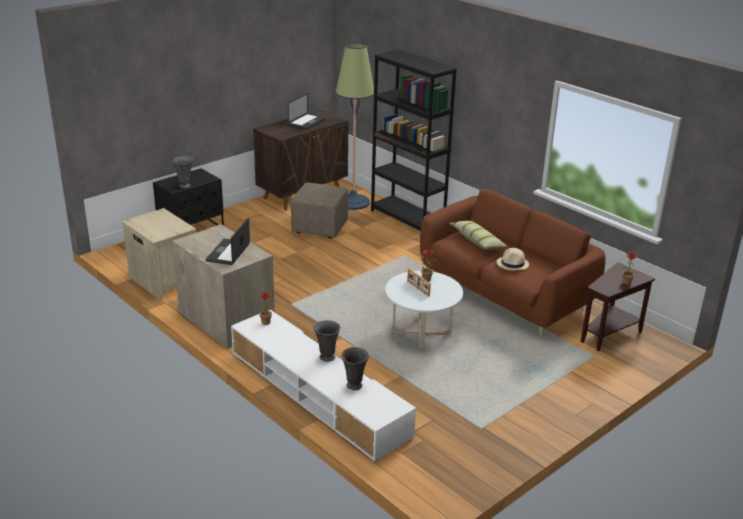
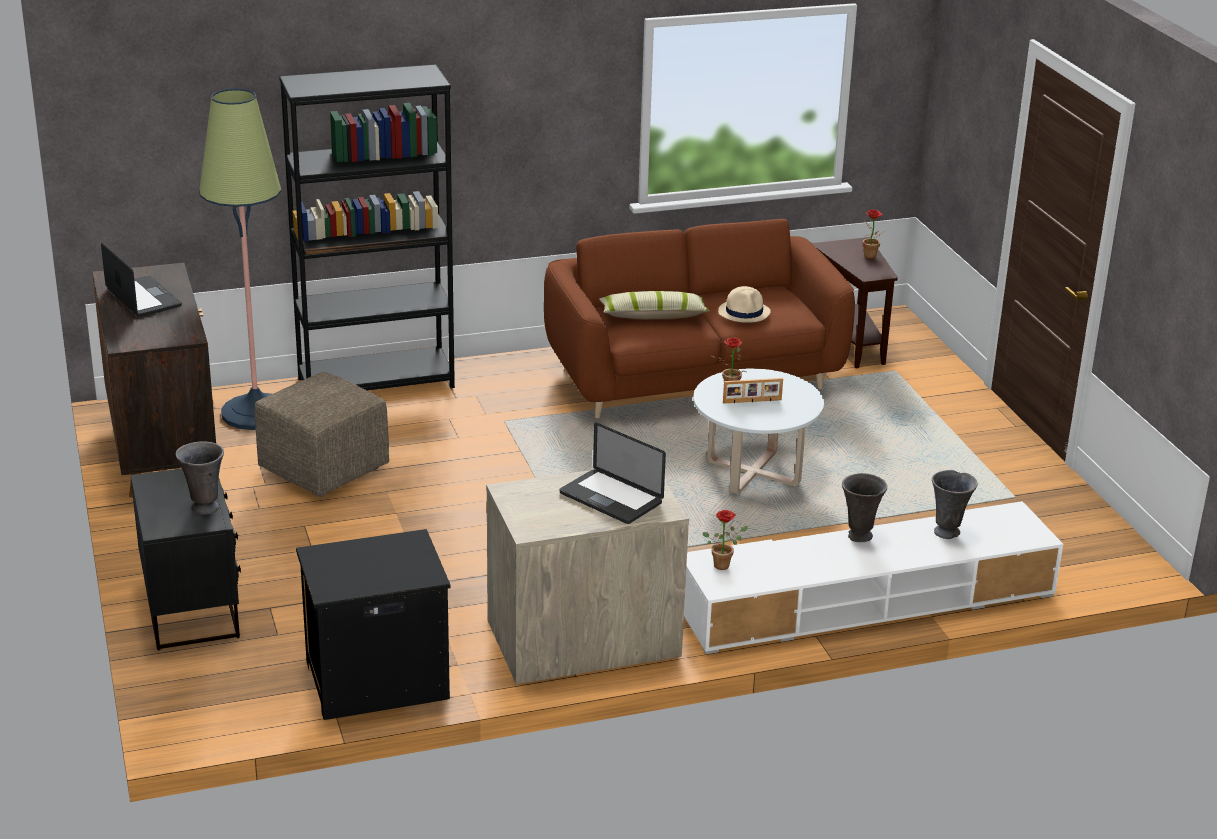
camera: 65 degrees left, 0 degrees up
beige nightstand [122,208,196,299] -> black nightstand [296,529,451,720]

